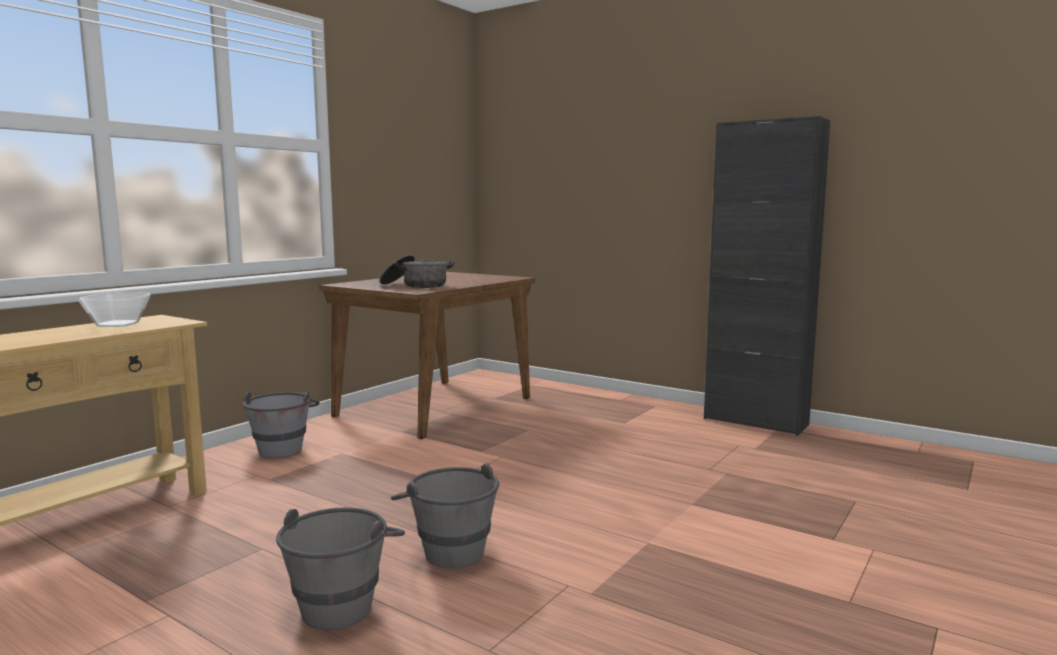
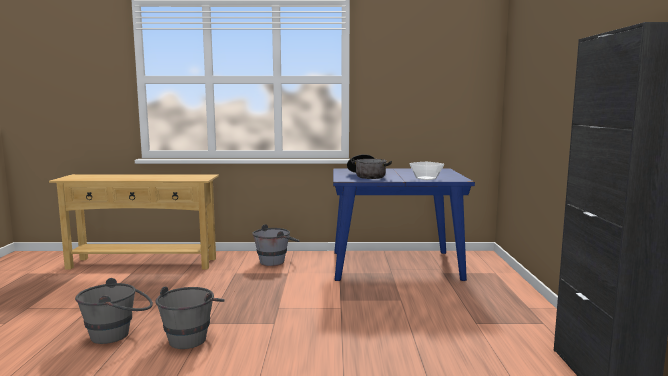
camera: 55 degrees right, 0 degrees up
bowl [78,292,151,327] -> bowl moved to [410,162,444,180]
brown dining table [320,272,535,439] -> blue dining table [333,168,475,281]

